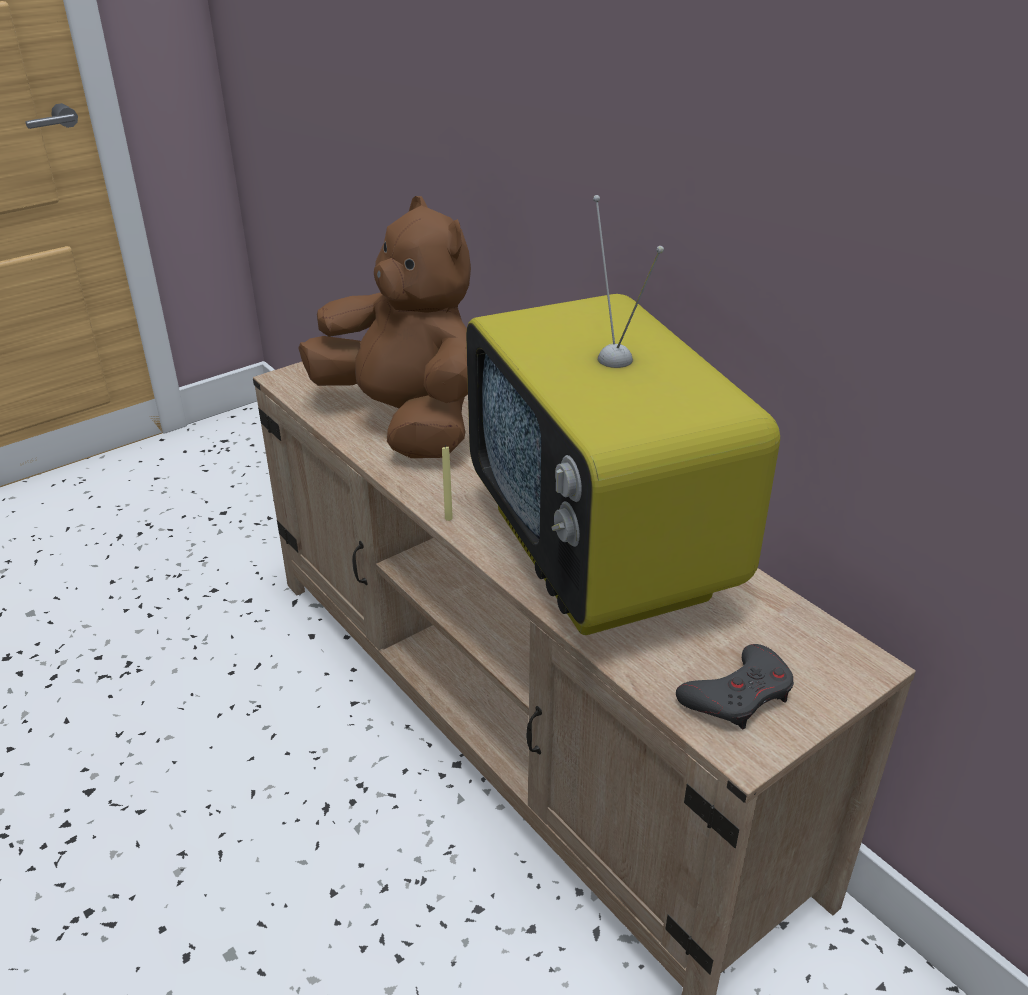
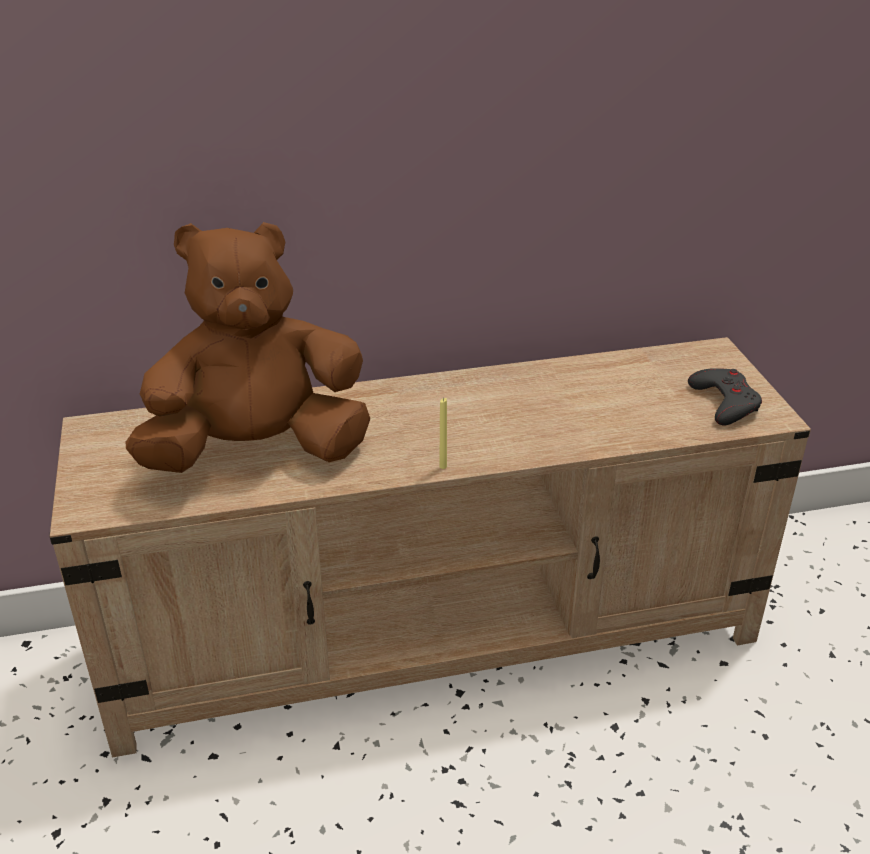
camera: 65 degrees left, 0 degrees up
television [466,195,780,635] -> none

